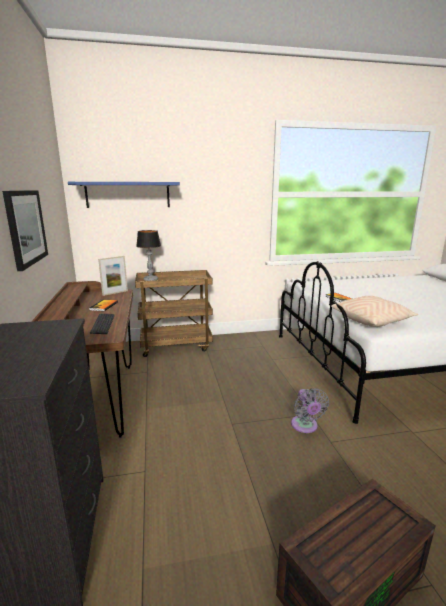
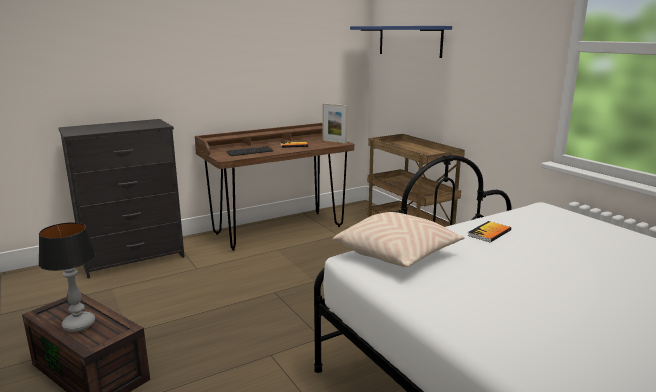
camera: 70 degrees right, 0 degrees up
picture [2,190,48,271] -> none
table lamp [136,230,161,281] -> table lamp moved to [38,222,96,332]
grey fan [291,388,329,433] -> none

